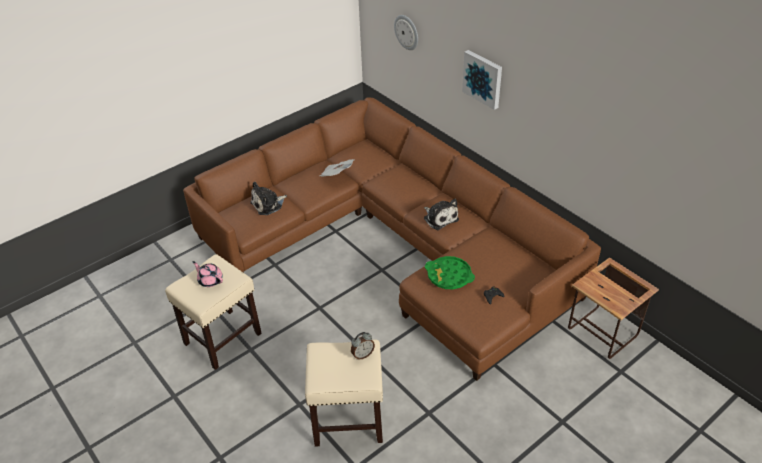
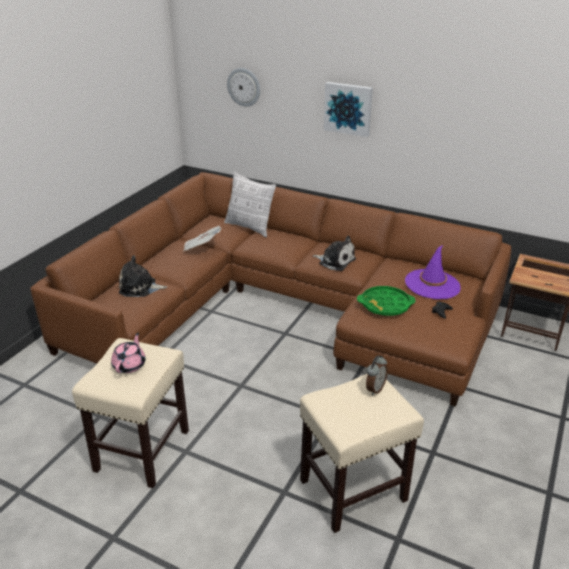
camera: 25 degrees left, 10 degrees down
pink teapot [193,261,223,287] -> pink teapot turned 90 degrees clockwise [111,332,146,373]
plush toy [250,181,287,215] -> plush toy turned 60 degrees clockwise [119,255,167,297]
none -> pillow [224,172,276,237]
none -> purple hat [405,245,461,299]

